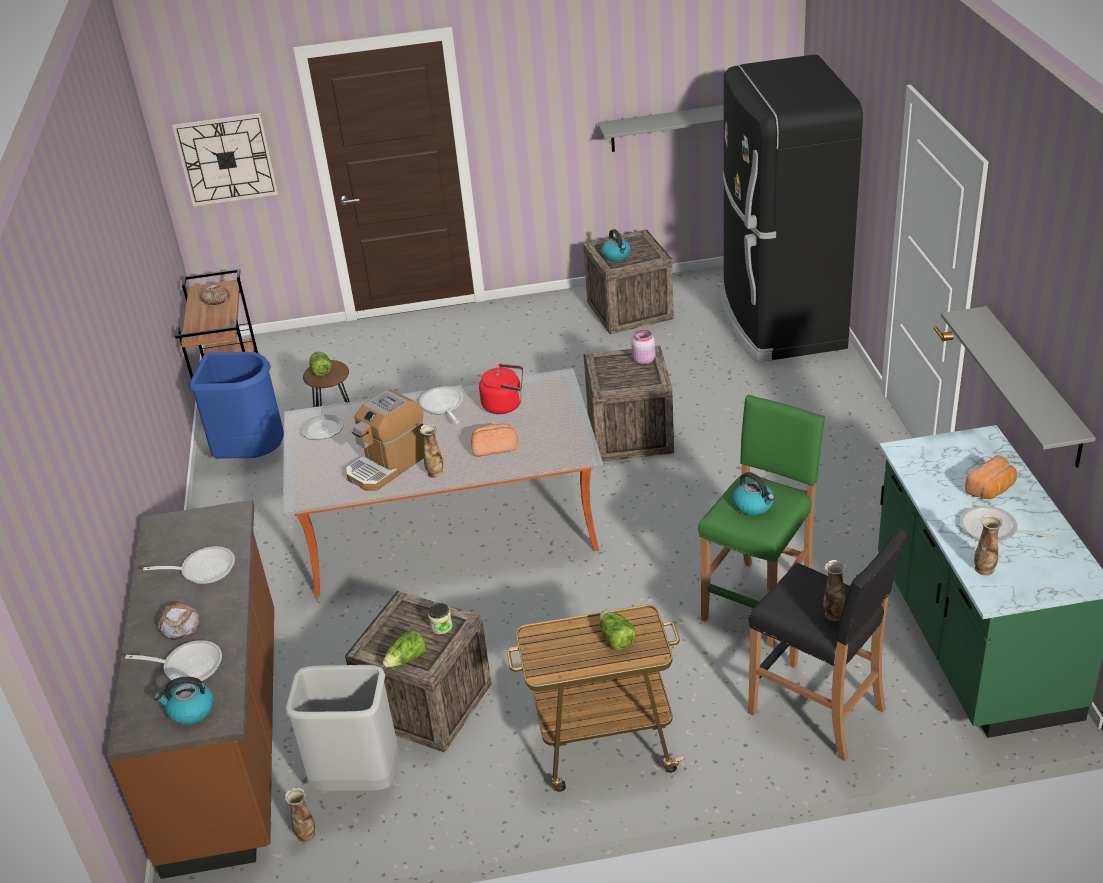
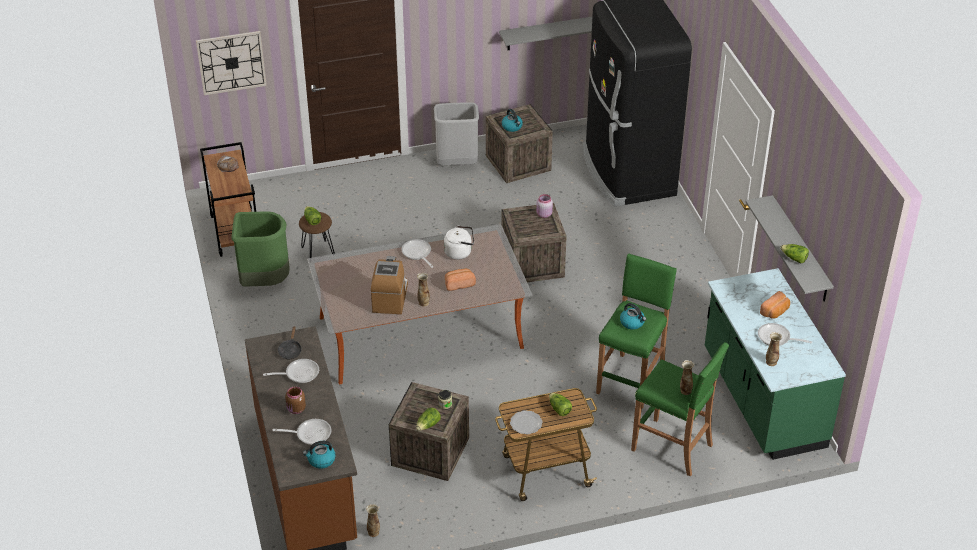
camera: 10 degrees left, 5 degrees up
bread [158,603,201,640] -> brown jar [285,387,306,414]
blue trash can [189,352,284,459] -> green trash can [231,211,290,287]
grey trash can [285,665,399,791] -> grey trash can moved to [434,102,479,165]
plate [301,414,344,440] -> plate moved to [510,410,542,434]
coffee machine [346,389,424,491] -> coffee machine turned 150 degrees clockwise [371,256,408,314]
red kettle [479,364,523,414] -> white kettle [444,225,474,260]
black stool [748,530,908,761] -> green stool [631,342,729,477]
none -> black frying pan [278,327,302,359]
none -> lettuce [780,244,809,263]

